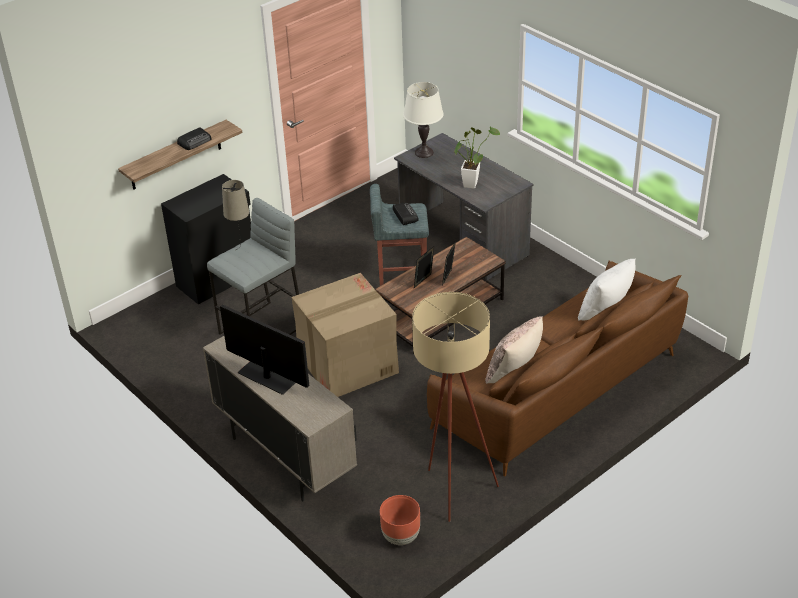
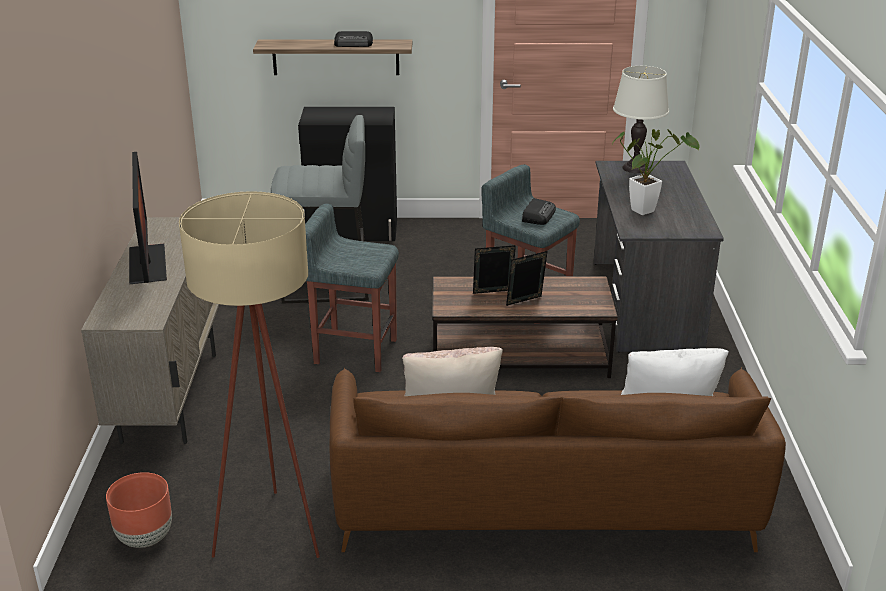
camera: 40 degrees right, 10 degrees down
beige table lamp [222,180,249,250] -> none
cardboard box [291,273,399,397] -> grey stool [305,203,399,372]

